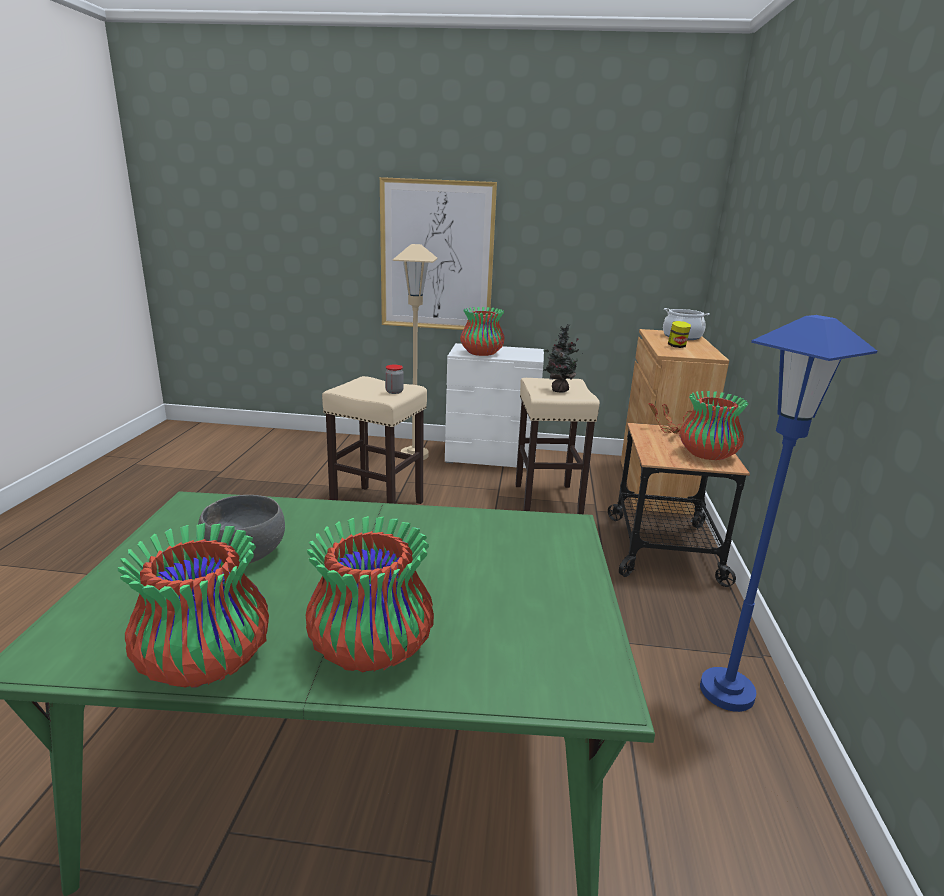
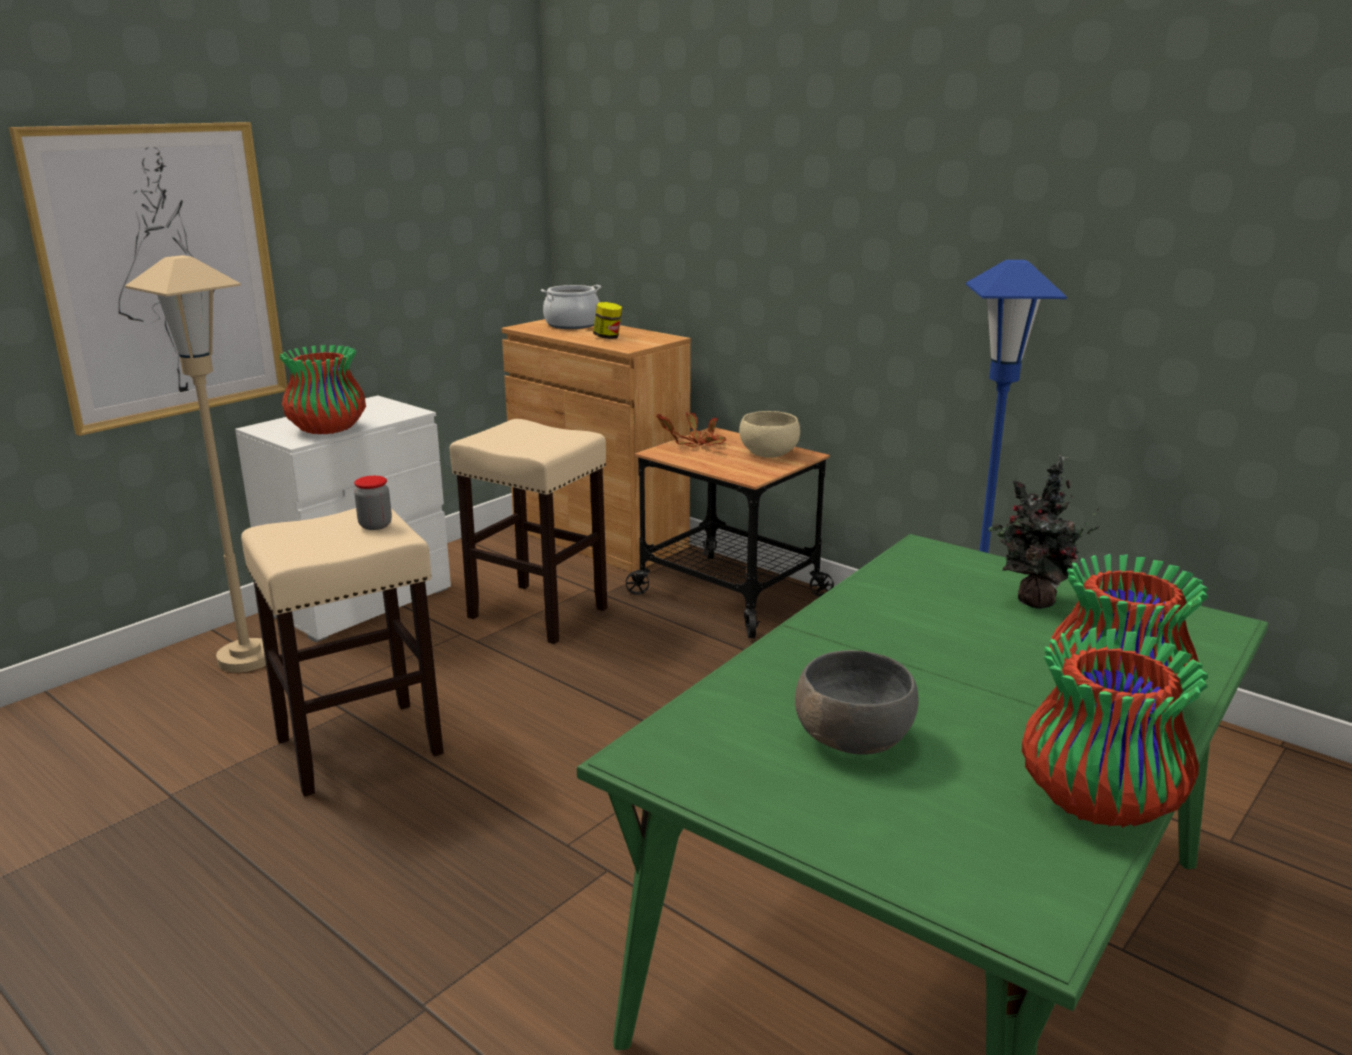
camera: 55 degrees left, 0 degrees up
potted plant [543,324,579,392] -> potted plant moved to [989,455,1100,609]
vase [679,391,749,460] -> beige bowl [739,411,800,458]

